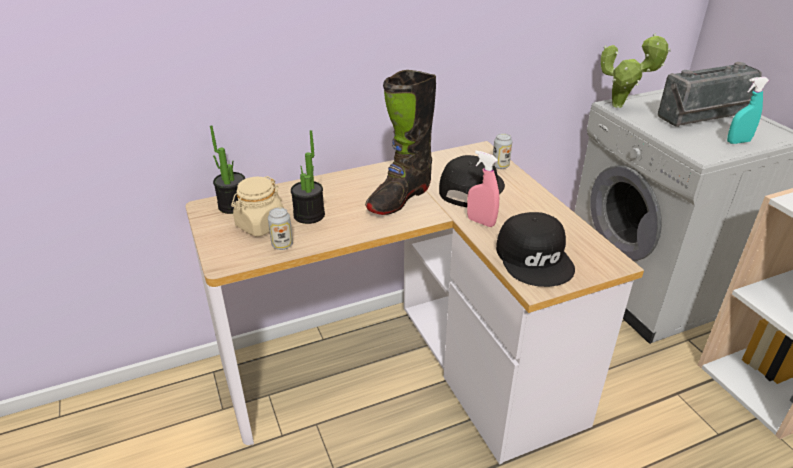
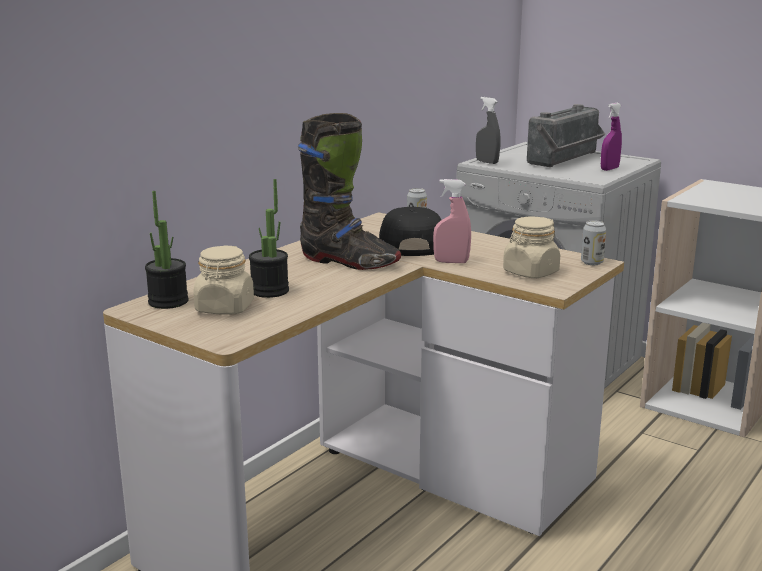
camera: 30 degrees left, 15 degrees down
can [268,207,293,250] -> can moved to [581,220,607,265]
black boot [365,70,436,215] -> black boot turned 75 degrees counterclockwise [298,113,401,270]
black cap [496,212,575,287] -> beige jar [503,216,560,278]
potted plant [601,33,671,108] -> grey spray bottle [476,97,500,164]
turquoise spray bottle [727,77,769,144] -> purple spray bottle [601,103,622,171]

